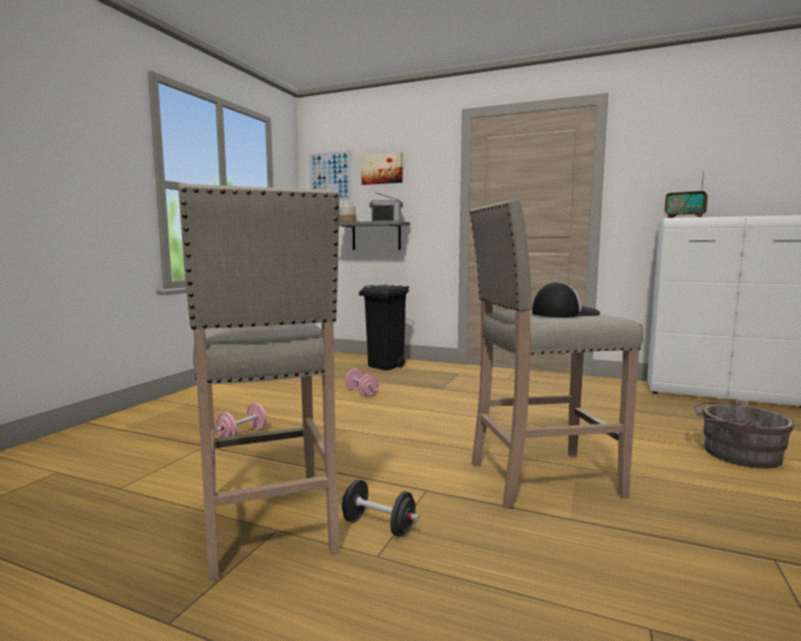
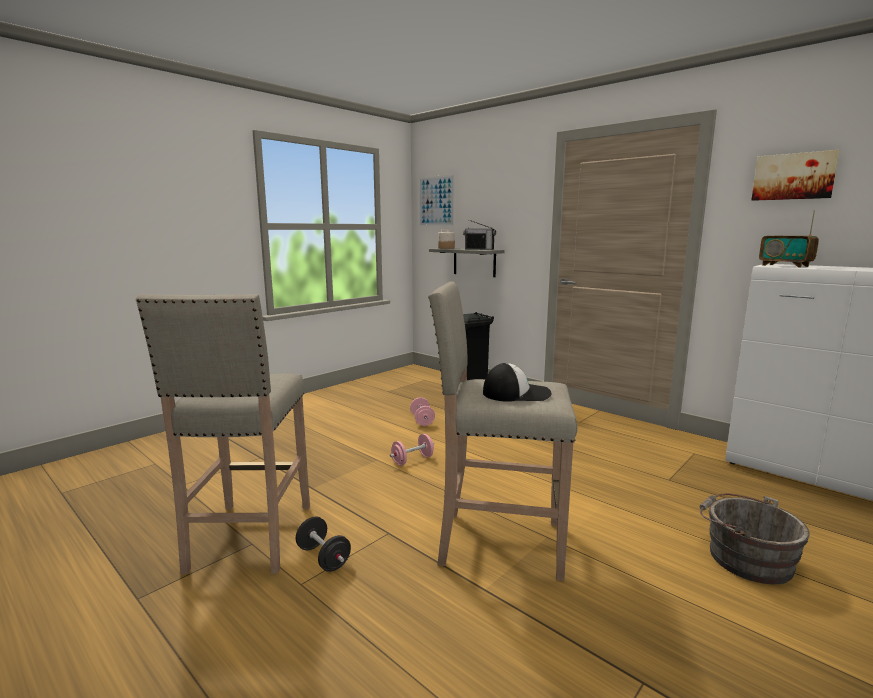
camera: 20 degrees right, 5 degrees up
pink dumbbell [216,403,267,437] -> pink dumbbell moved to [390,434,434,466]
picture [361,152,403,185] -> picture moved to [752,150,839,201]

